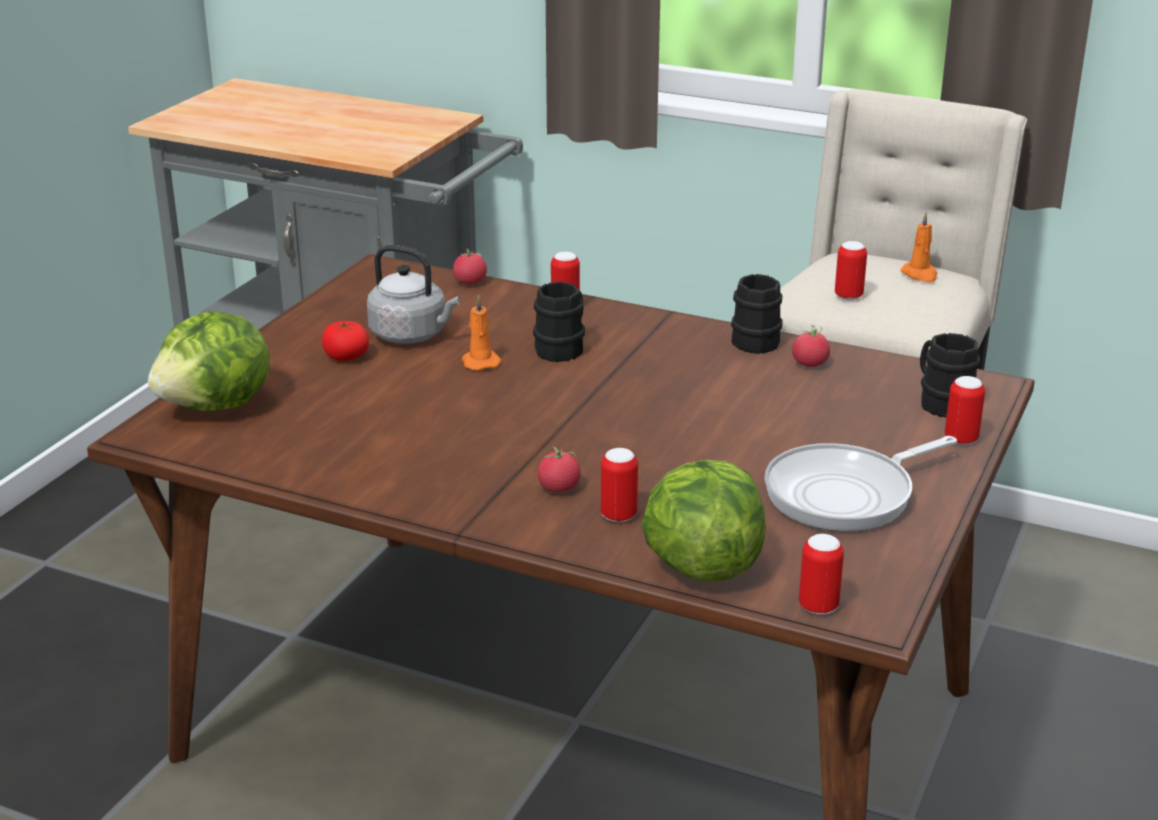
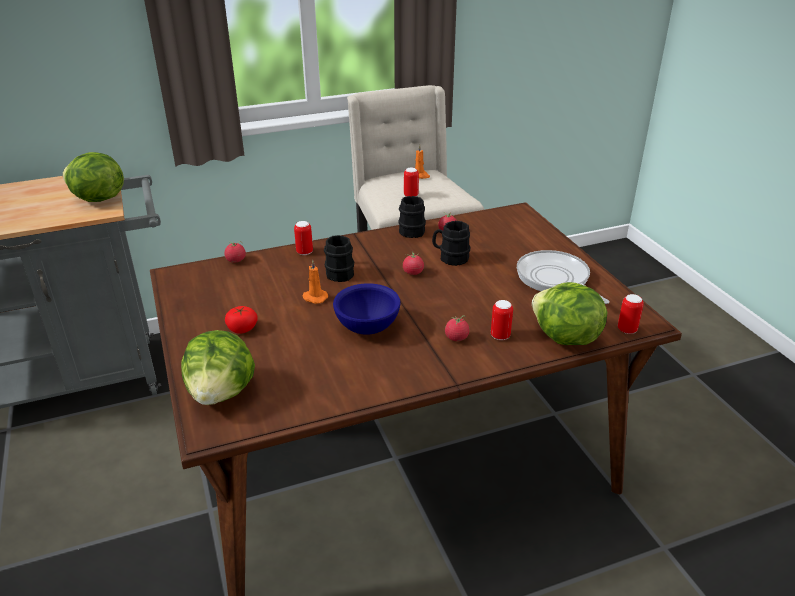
camera: 45 degrees left, 5 degrees up
grey kettle [367,245,460,344] -> none
frying pan [765,436,957,531] -> frying pan turned 135 degrees clockwise [517,250,609,304]
black mug [920,333,981,417] -> black mug moved to [432,221,470,266]
can [945,376,985,445] -> none
none -> lettuce [62,152,124,202]
none -> blue bowl [333,283,401,335]
none -> tomato [403,251,424,275]

